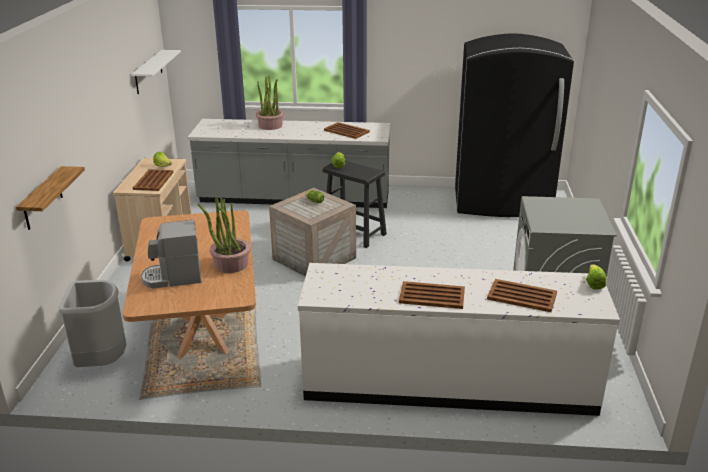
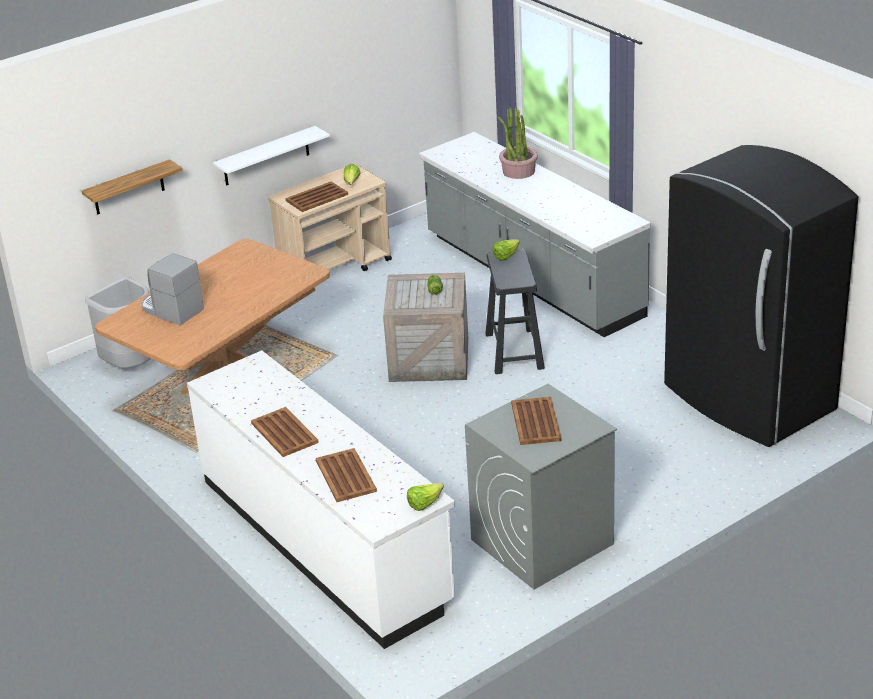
camera: 50 degrees right, 5 degrees up
white shelf [131,50,181,94] -> white shelf moved to [213,126,330,186]
potted plant [198,197,251,273] -> none
brown tray [324,122,370,139] -> brown tray moved to [511,397,562,445]

